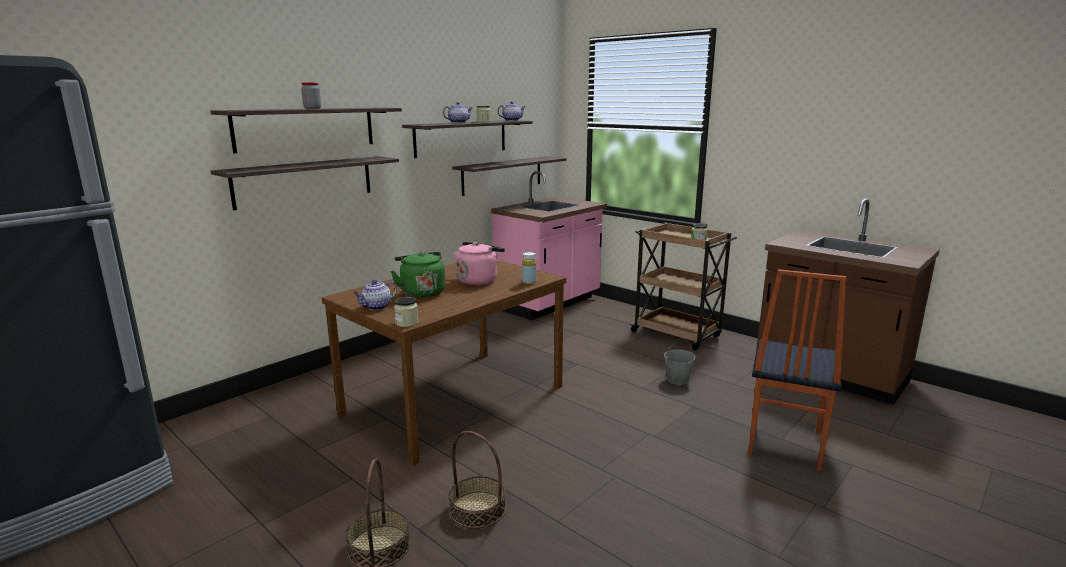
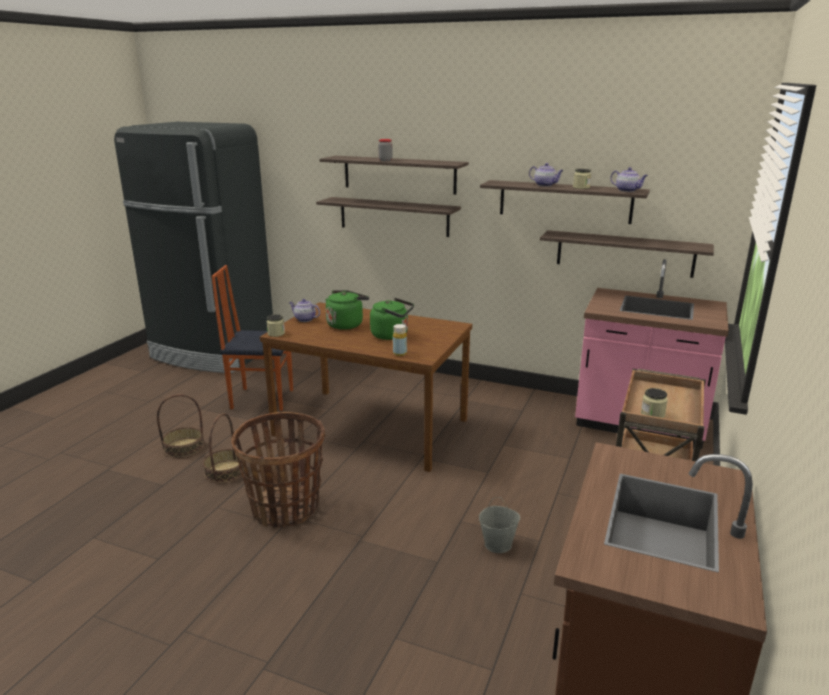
camera: 70 degrees right, 5 degrees up
pink kettle [454,242,505,285] -> green kettle [370,298,414,340]
chair [748,269,847,471] -> chair moved to [212,265,293,411]
none -> basket [231,412,325,527]

